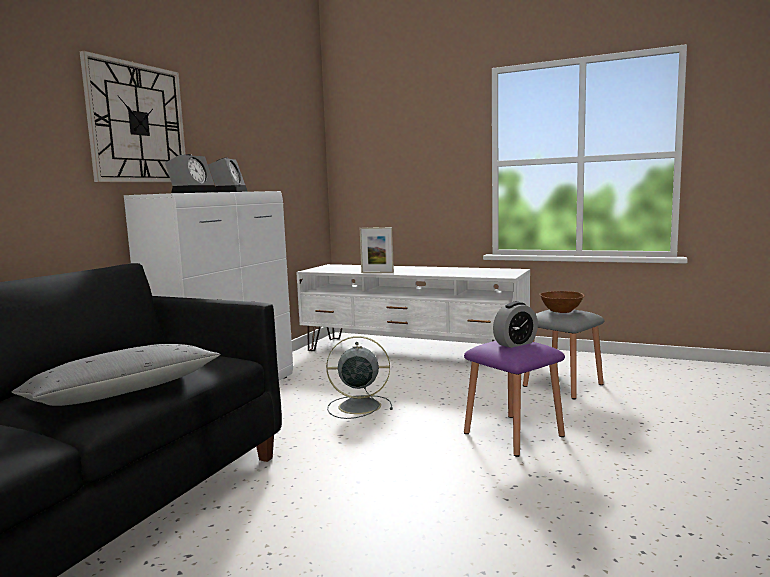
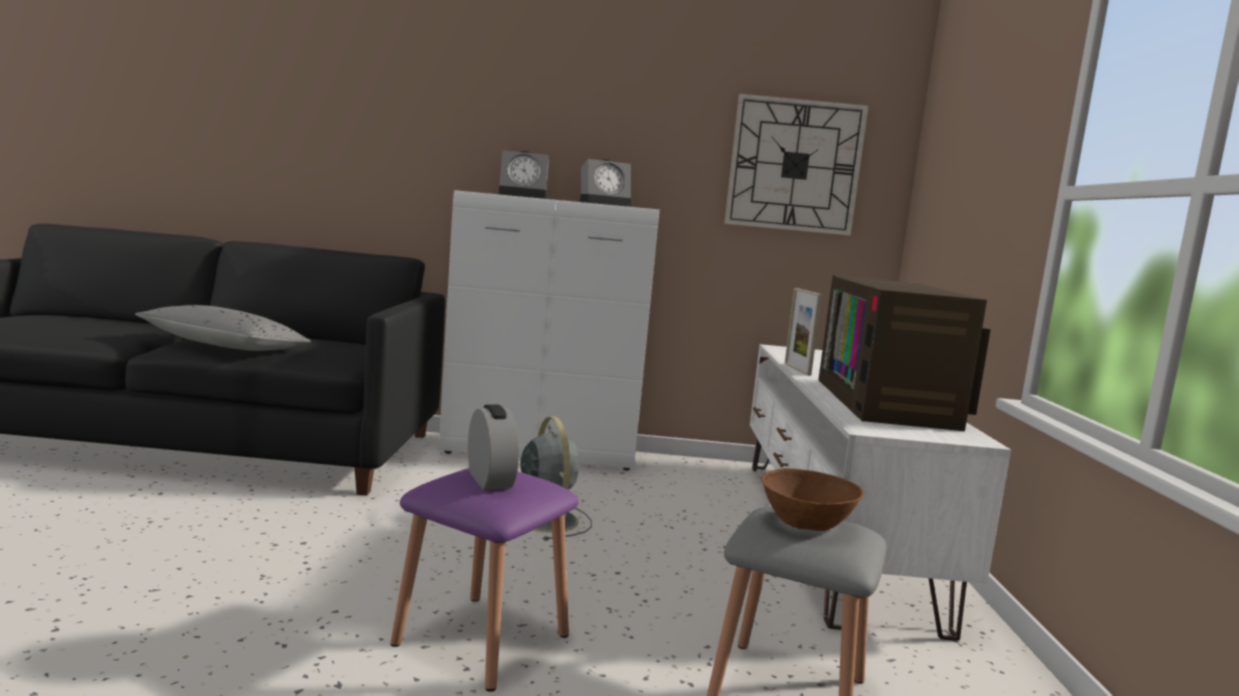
camera: 65 degrees right, 0 degrees up
wall clock [80,51,186,182] -> wall clock moved to [724,94,869,236]
alarm clock [493,302,538,348] -> alarm clock turned 150 degrees counterclockwise [468,404,519,490]
none -> television [818,275,991,431]

